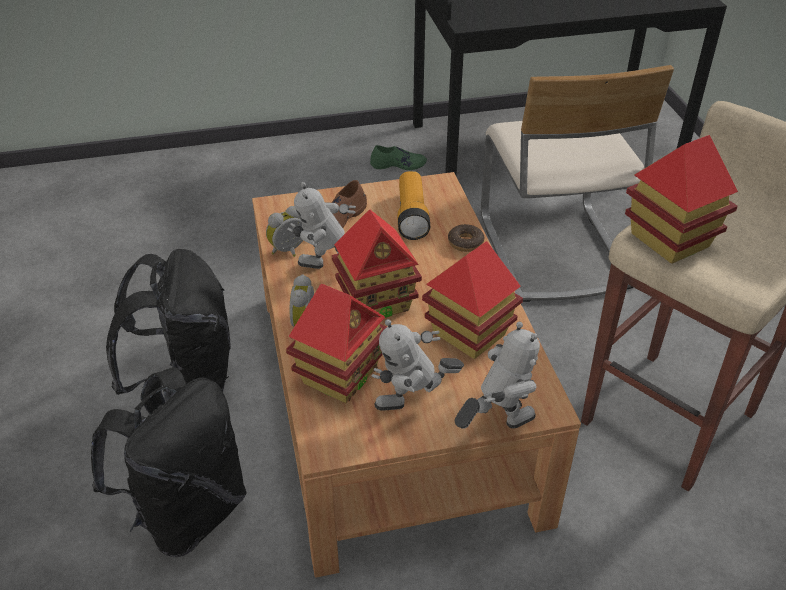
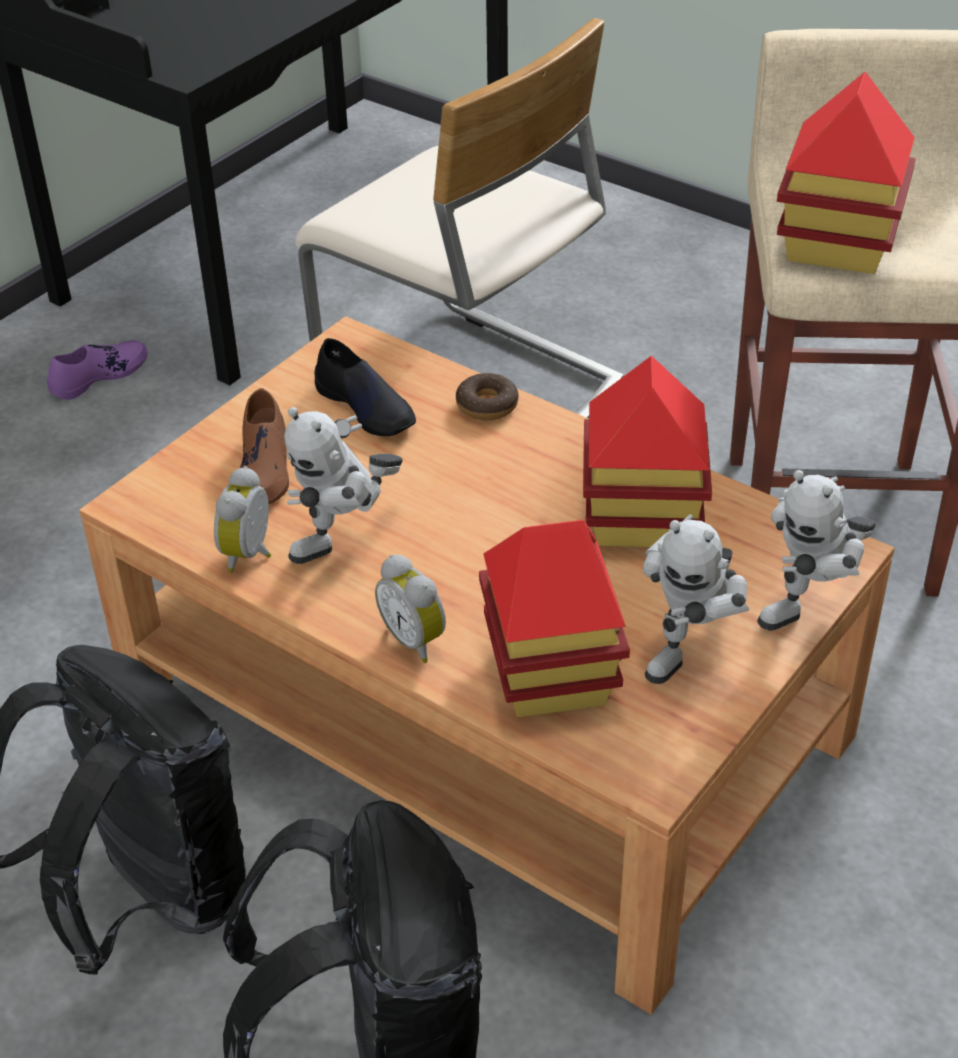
camera: 40 degrees left, 0 degrees up
toy house [332,210,422,318] -> none
green shoe [370,145,427,170] -> purple shoe [47,340,147,400]
flashlight [397,171,430,240] -> black shoe [315,338,416,436]
toy robot [455,322,540,428] -> toy robot turned 150 degrees counterclockwise [757,470,876,631]

